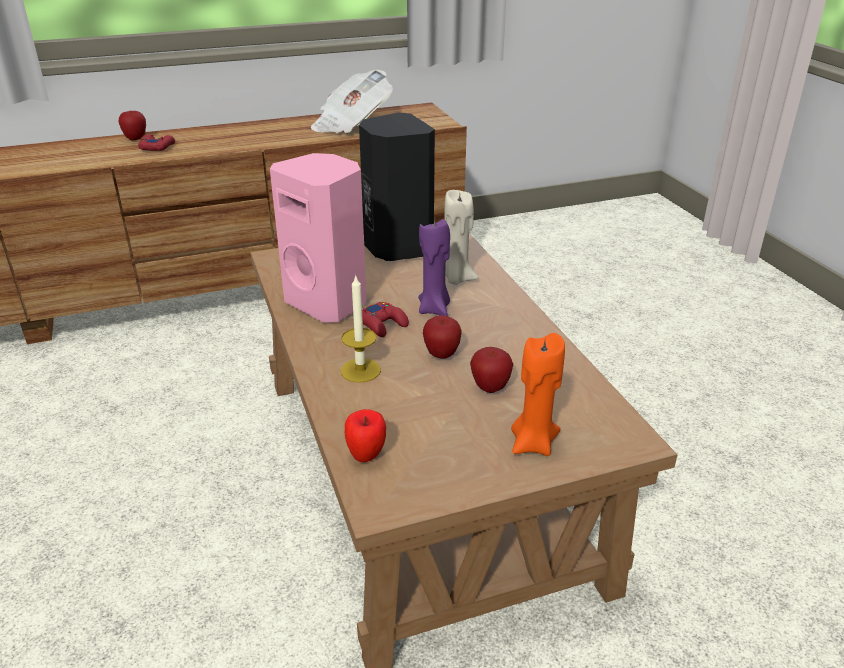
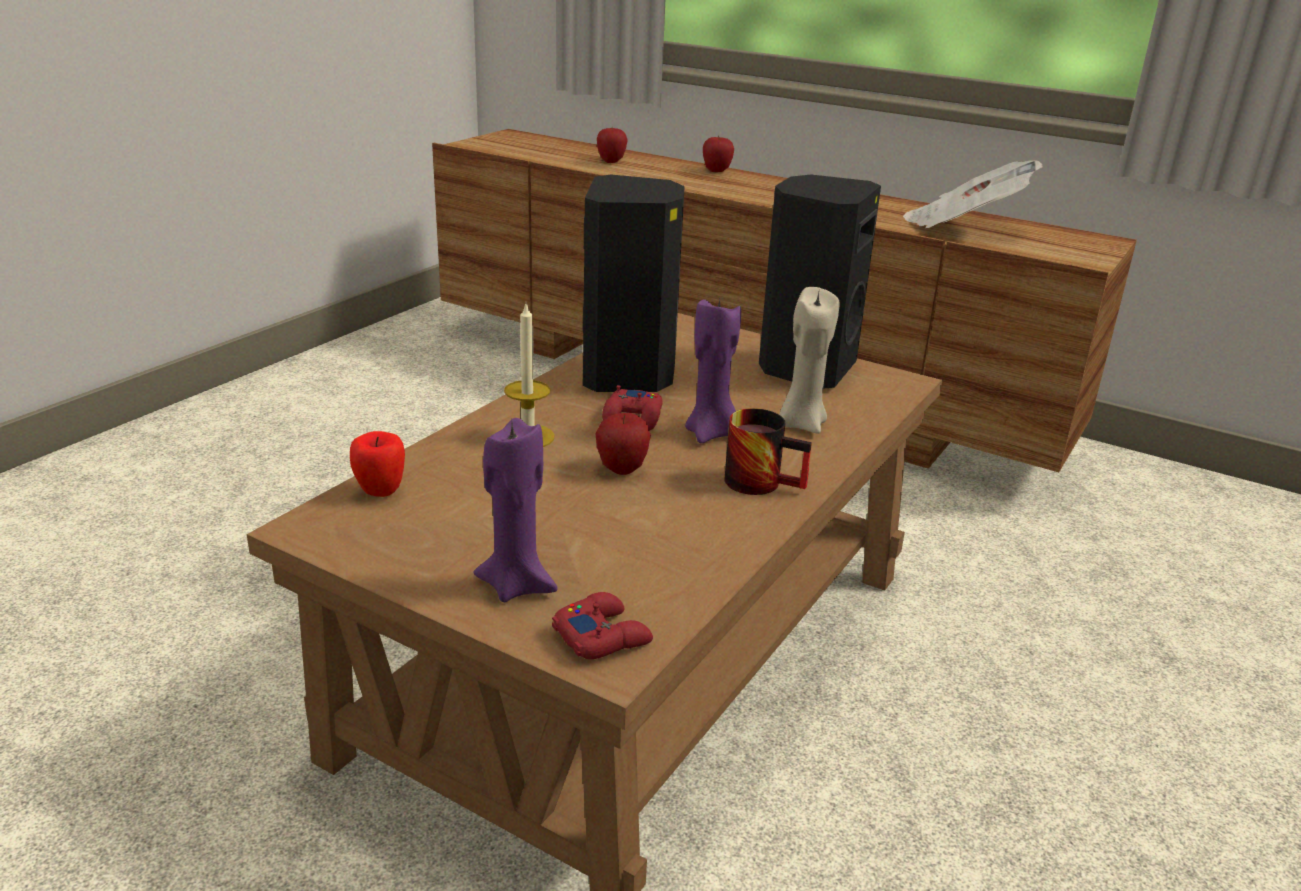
camera: 50 degrees right, 5 degrees down
red game controller [138,134,175,151] -> red game controller moved to [552,592,653,659]
pink speaker [270,153,367,323] -> black speaker [583,175,685,392]
apple [470,347,513,393] -> apple moved to [597,128,628,163]
orange candle [511,333,565,456] -> purple candle [473,418,558,602]
none -> mug [725,408,812,495]

